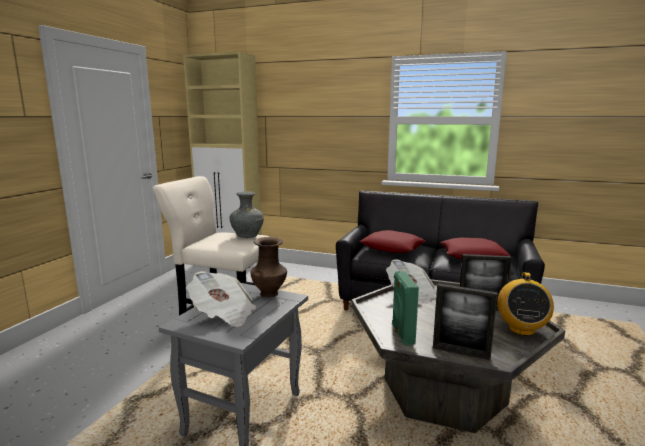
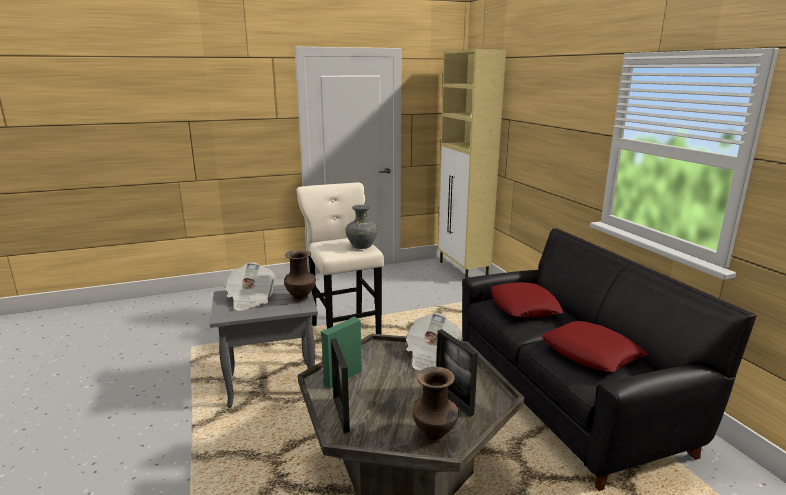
camera: 50 degrees right, 5 degrees up
radio [497,272,554,336] -> brown vase [413,367,459,443]

